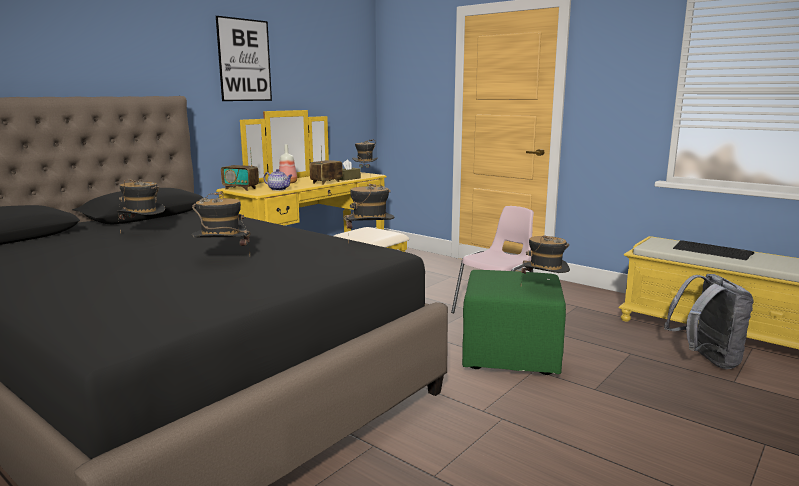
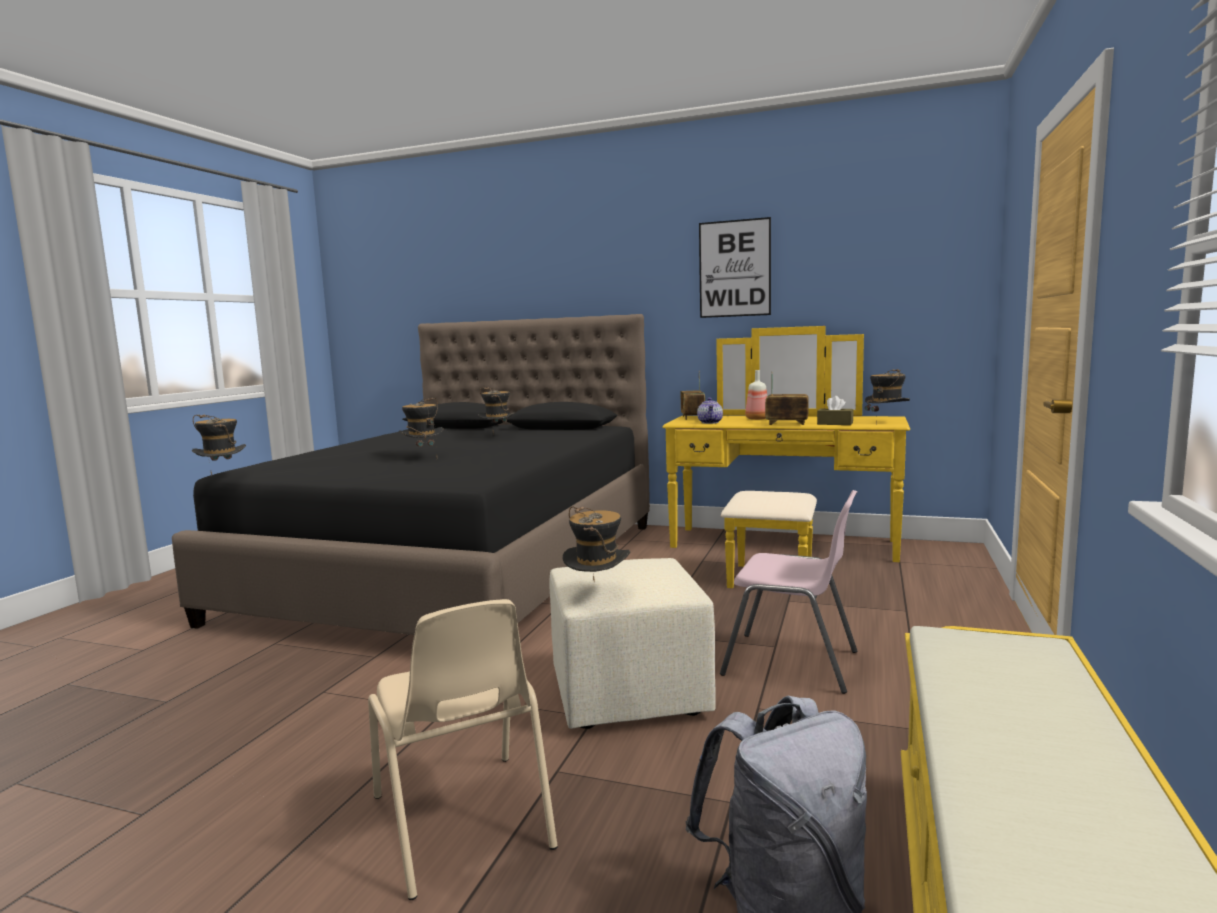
camera: 70 degrees right, 5 degrees down
hat [344,184,394,244] -> hat moved to [192,414,246,475]
green ottoman [462,270,566,375] -> beige ottoman [550,558,716,729]
keyboard [673,240,754,260] -> none
none -> beige chair [368,599,558,900]

